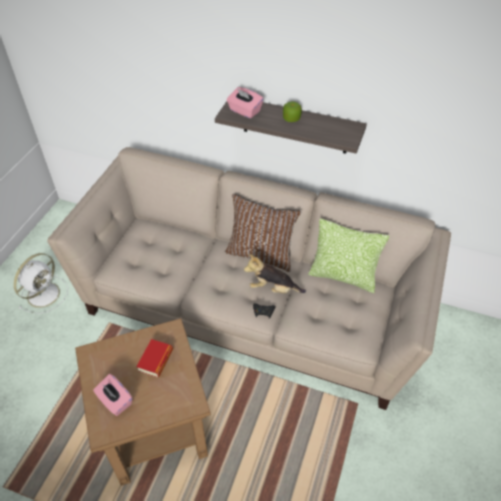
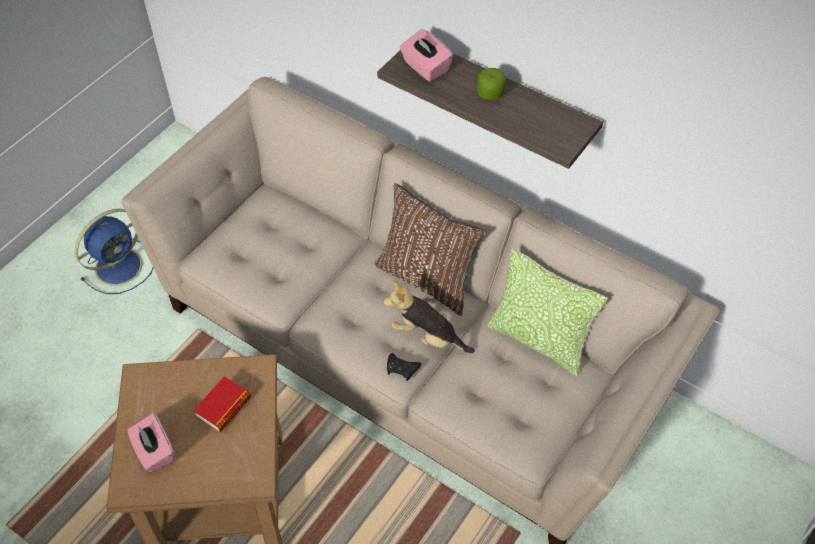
camera: 15 degrees right, 5 degrees up
white fan [14,253,68,314] -> blue fan [75,209,153,294]

